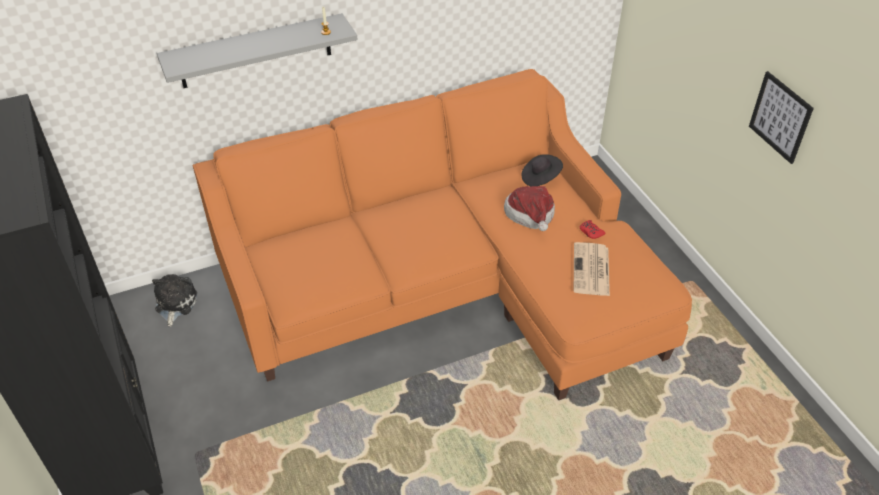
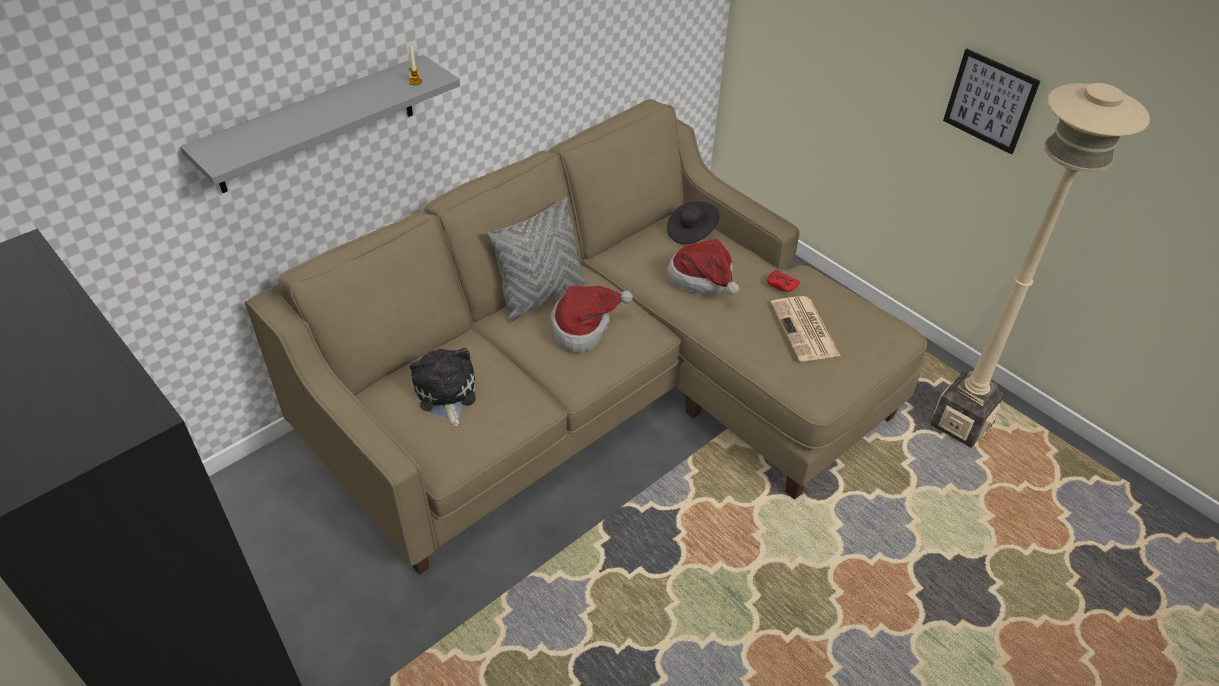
camera: 20 degrees left, 0 degrees up
plush toy [152,274,197,327] -> plush toy moved to [410,348,476,426]
orange sofa [193,69,692,400] -> beige sofa [245,99,927,575]
none -> grey pillow [486,197,587,322]
none -> hat [550,286,633,352]
none -> beige floor lamp [931,83,1150,448]

